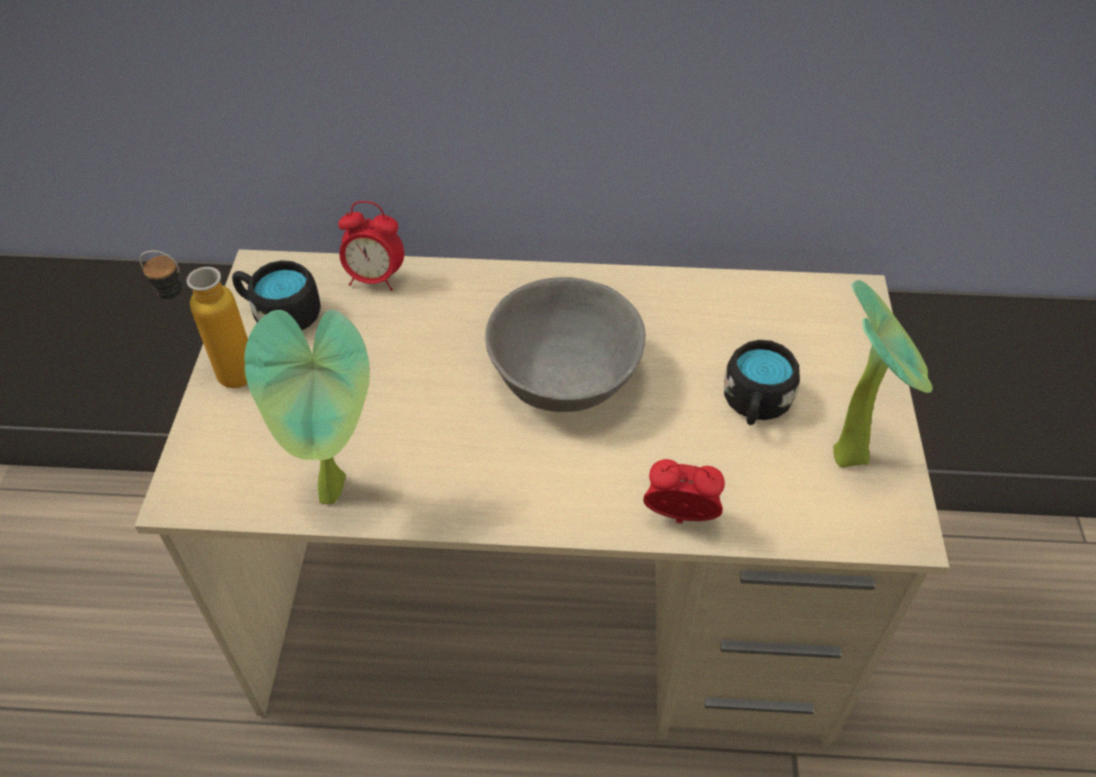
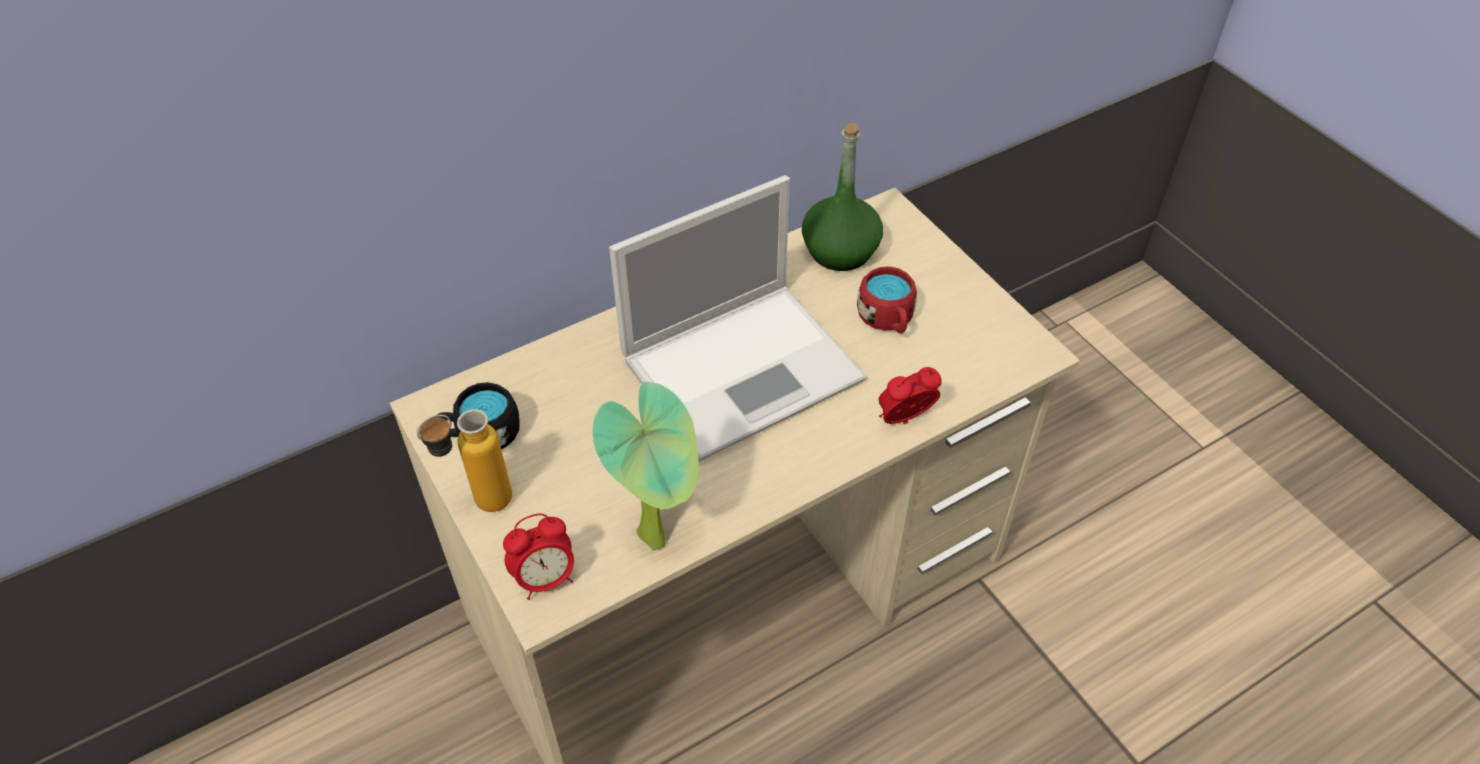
camera: 35 degrees left, 0 degrees up
alarm clock [338,201,404,291] -> alarm clock moved to [503,513,574,600]
grey bowl [485,277,646,412] -> laptop [609,175,867,462]
black mug [724,340,800,425] -> red mug [857,266,917,334]
potted plant [833,280,933,467] -> none
none -> green bottle [802,123,883,271]

